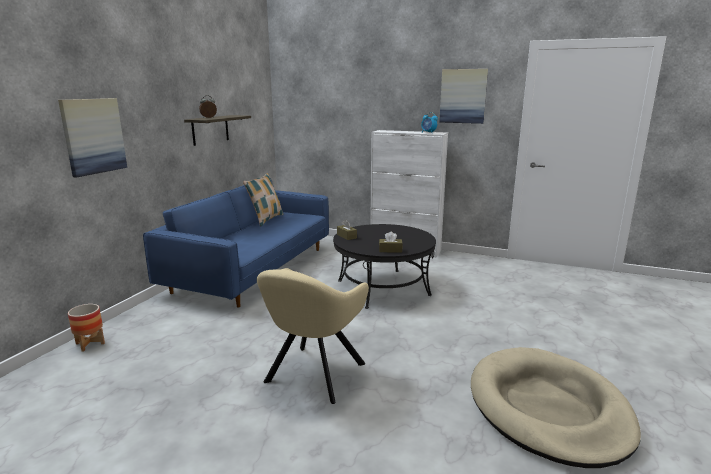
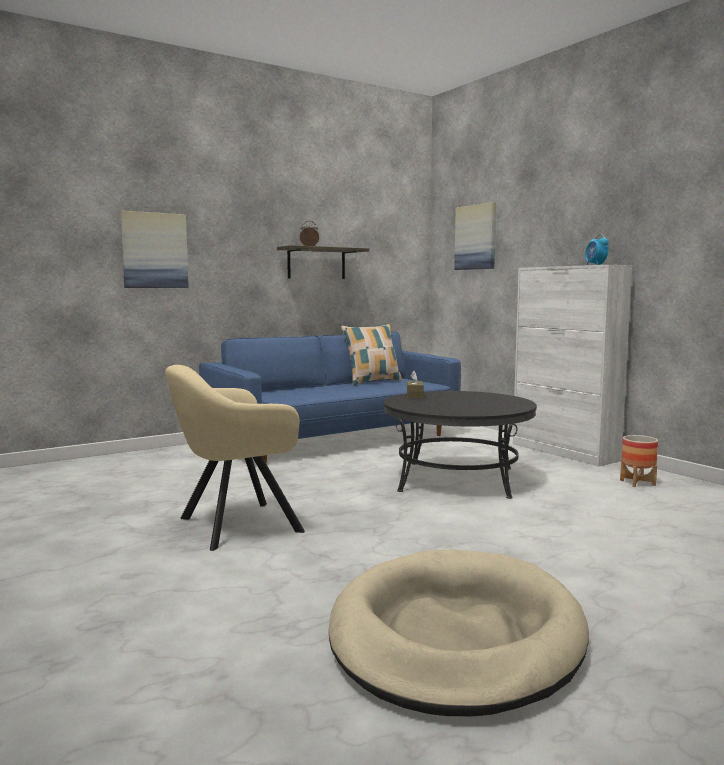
camera: 35 degrees right, 10 degrees down
planter [68,304,105,351] -> planter moved to [620,435,658,487]
brown tissue box [379,232,403,253] -> none
picture [439,69,488,124] -> picture moved to [454,202,496,270]

